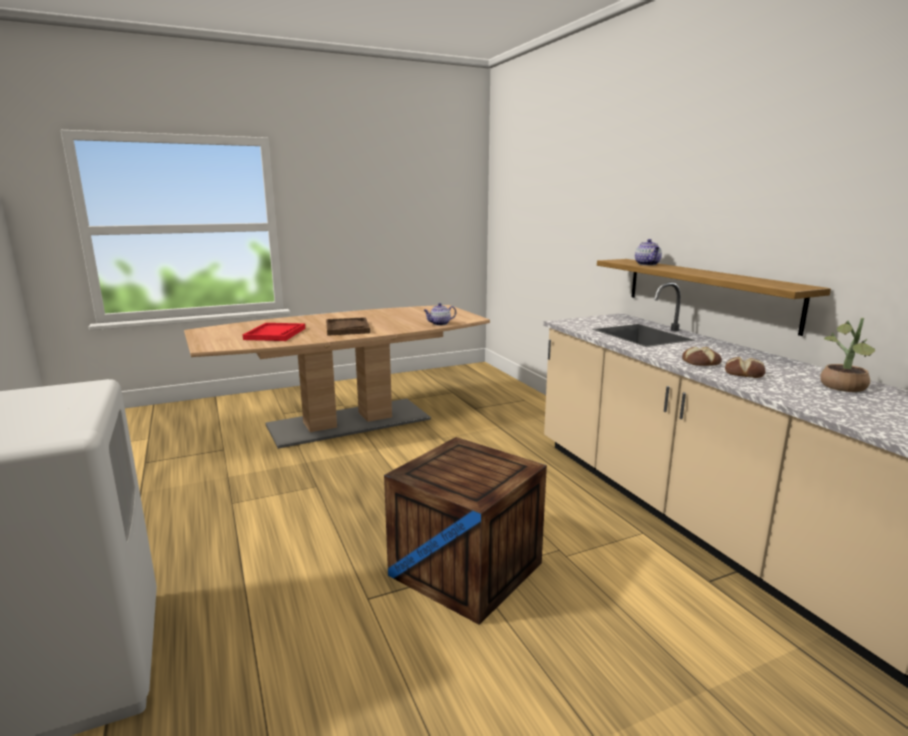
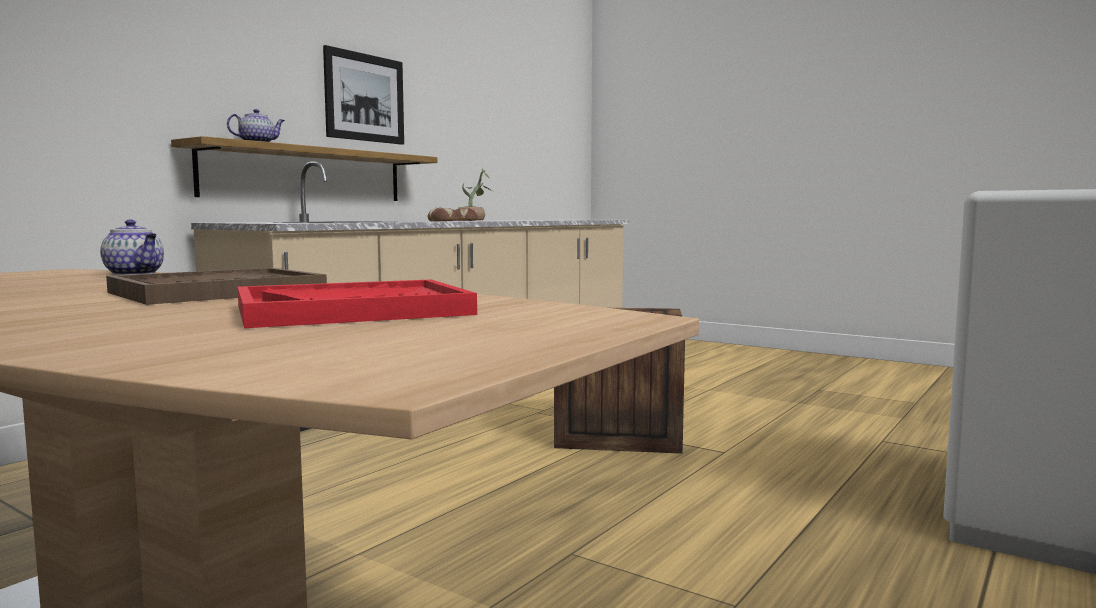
camera: 120 degrees left, 10 degrees down
none -> picture [323,45,404,145]

